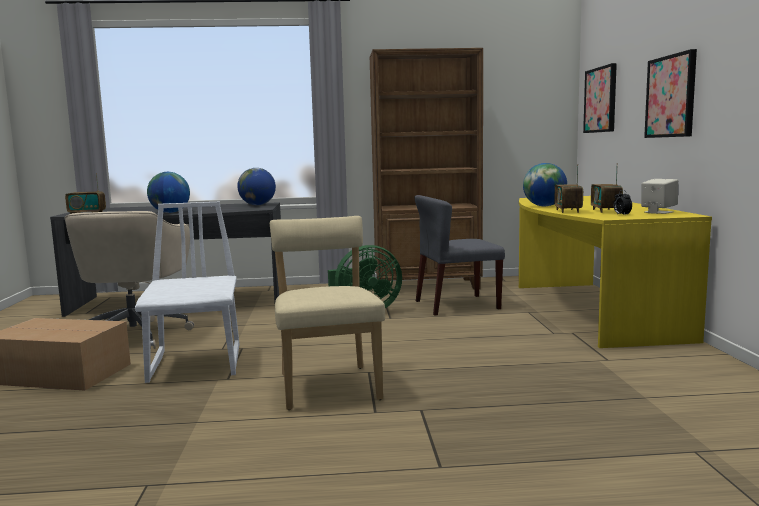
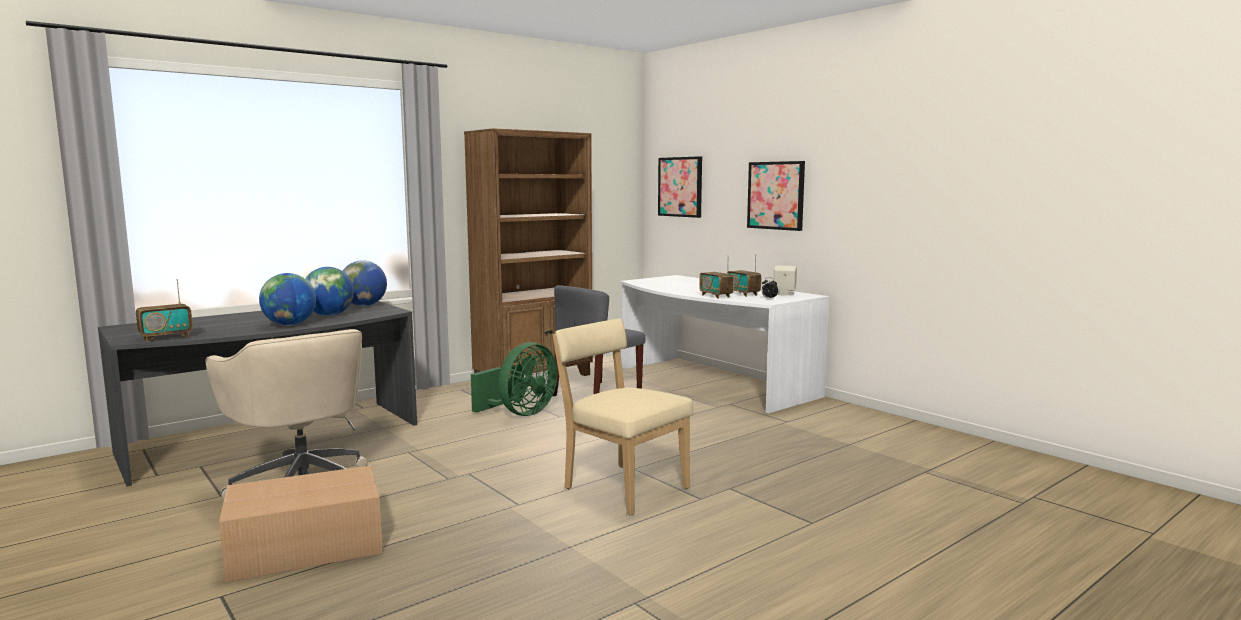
camera: 35 degrees left, 0 degrees up
white chair [135,202,239,383] -> none
yellow desk [519,196,712,348] -> white desk [621,275,830,413]
globe [523,163,567,206] -> globe moved to [305,267,354,316]

